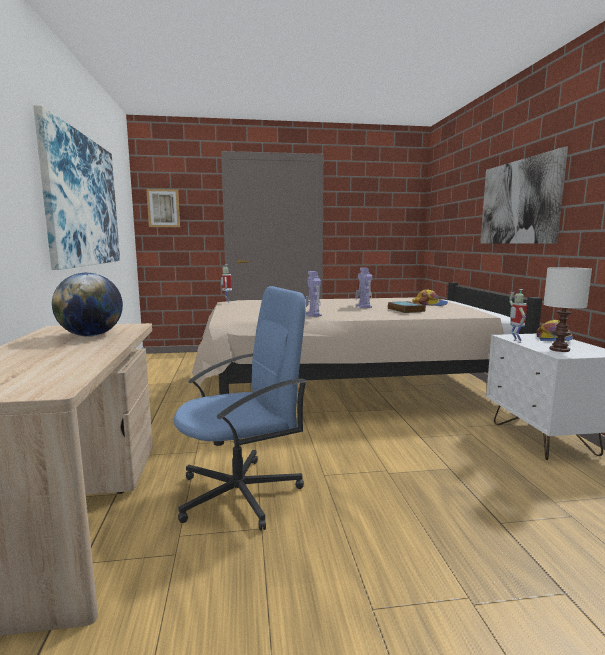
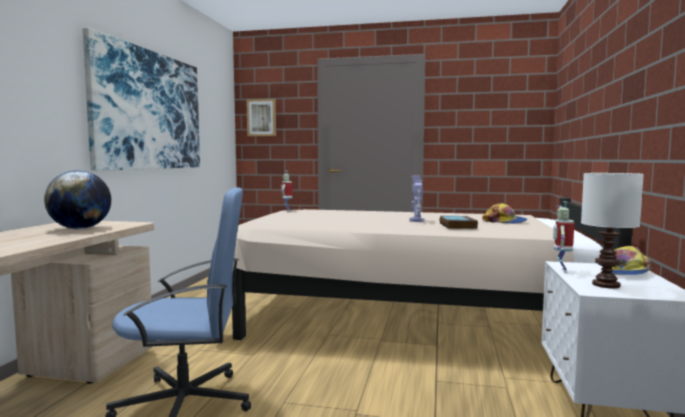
camera: 20 degrees right, 5 degrees down
toy robot [306,271,322,317] -> none
picture [480,147,568,244] -> none

